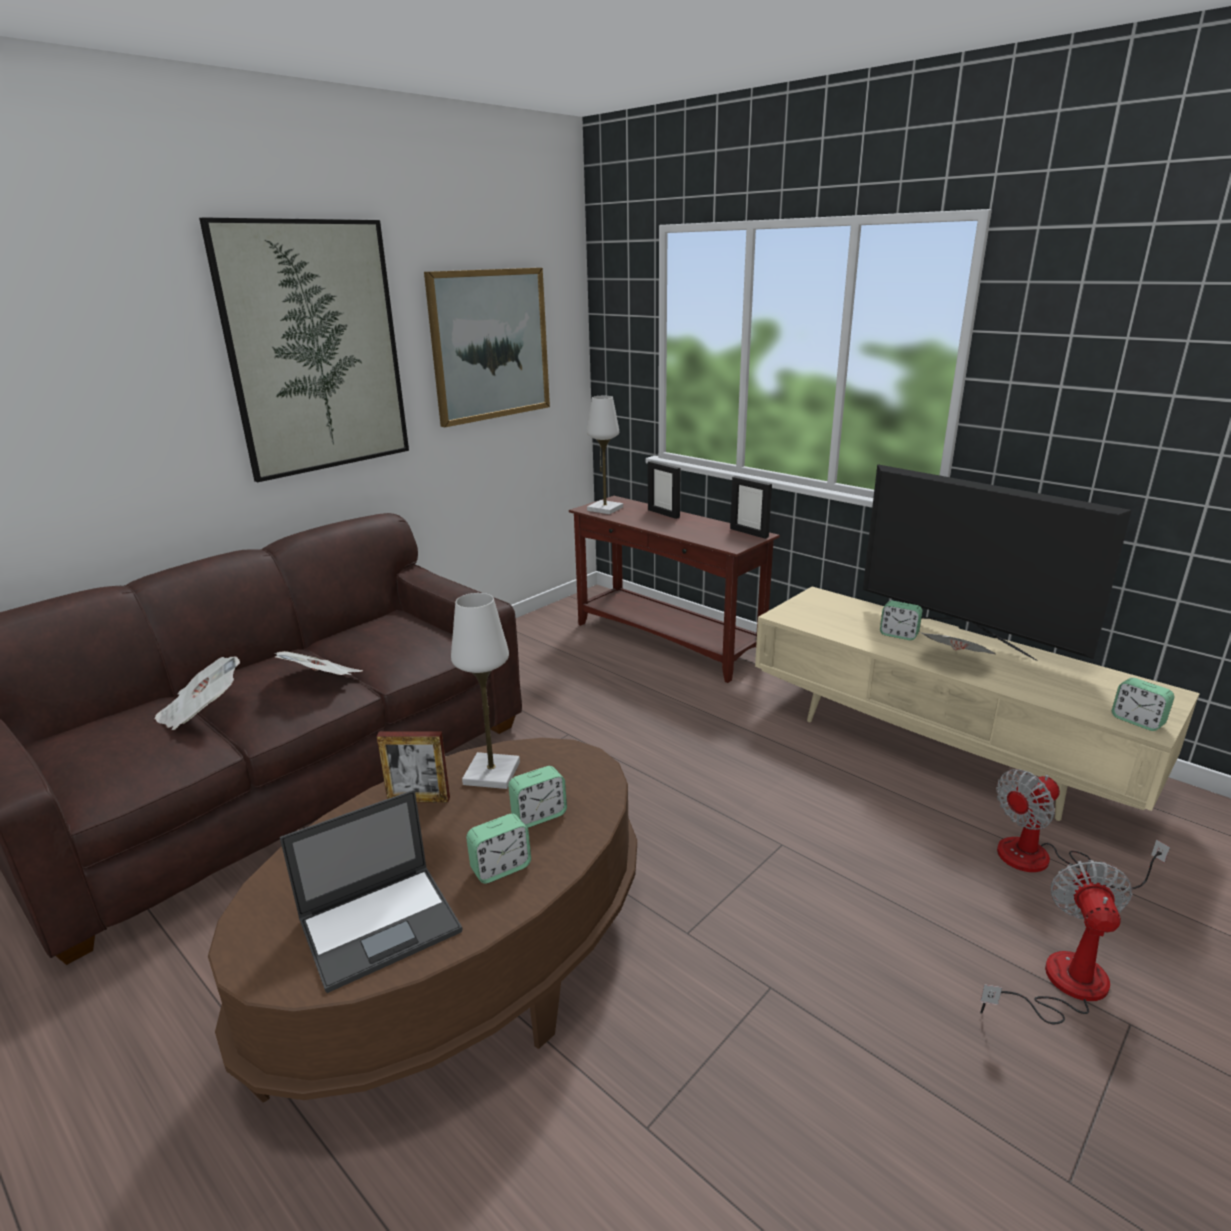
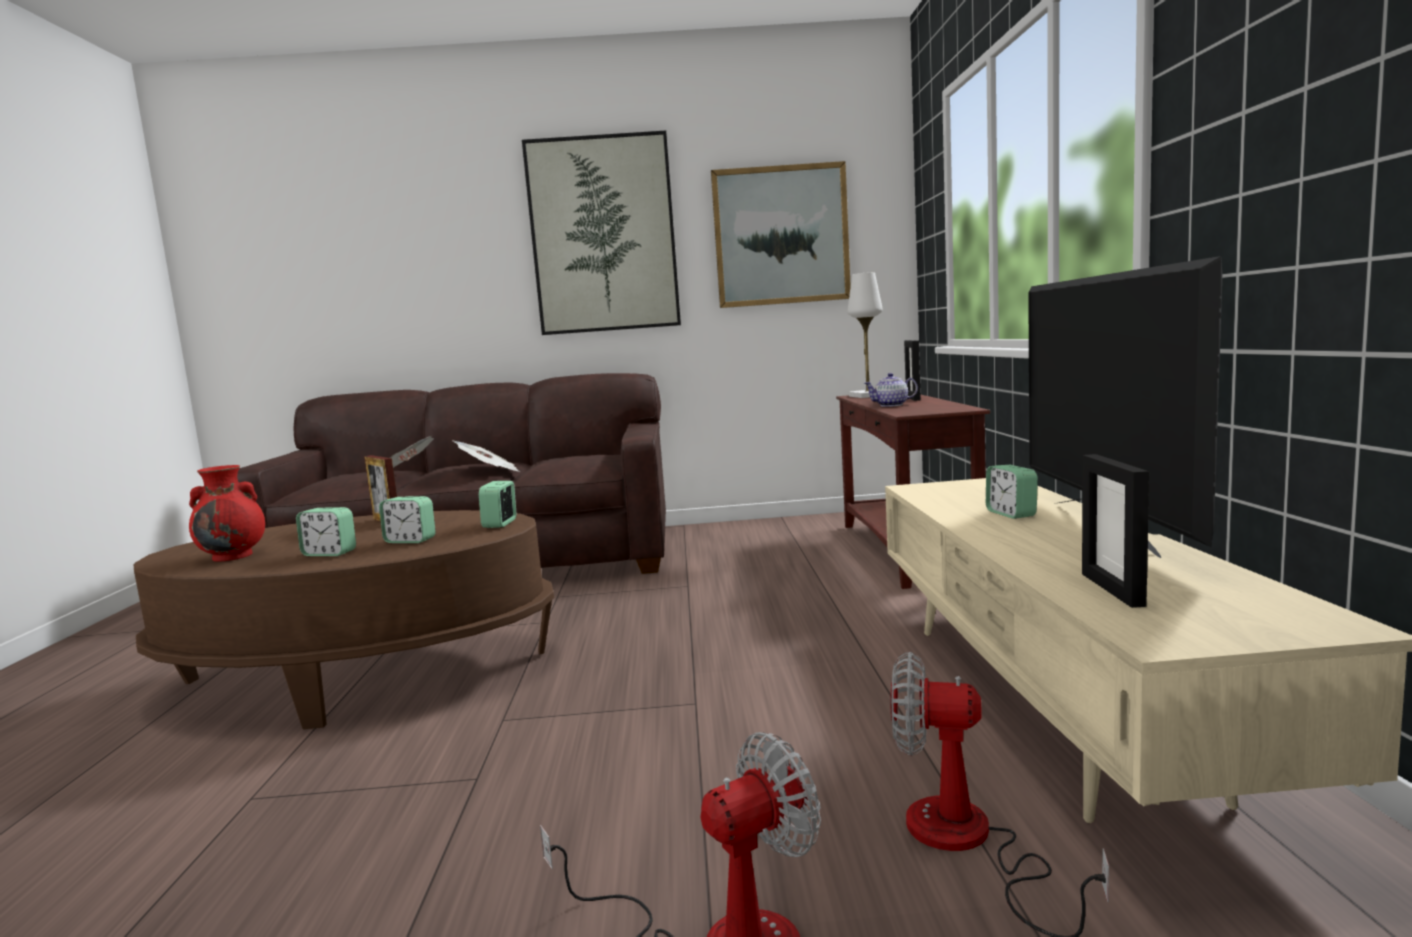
camera: 45 degrees right, 15 degrees down
laptop [280,790,462,993] -> red vase [189,465,265,562]
white table lamp [451,593,520,789] -> none
picture frame [730,476,772,539] -> picture frame moved to [1082,454,1149,608]
newspaper [919,632,996,654] -> none
alarm clock [1112,678,1175,731] -> alarm clock moved to [479,481,516,528]
none -> teapot [864,373,918,407]

